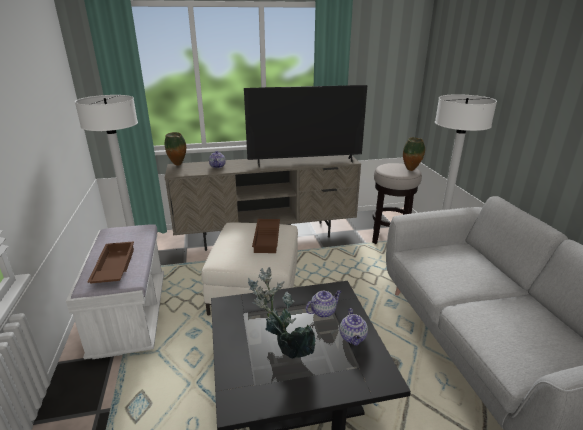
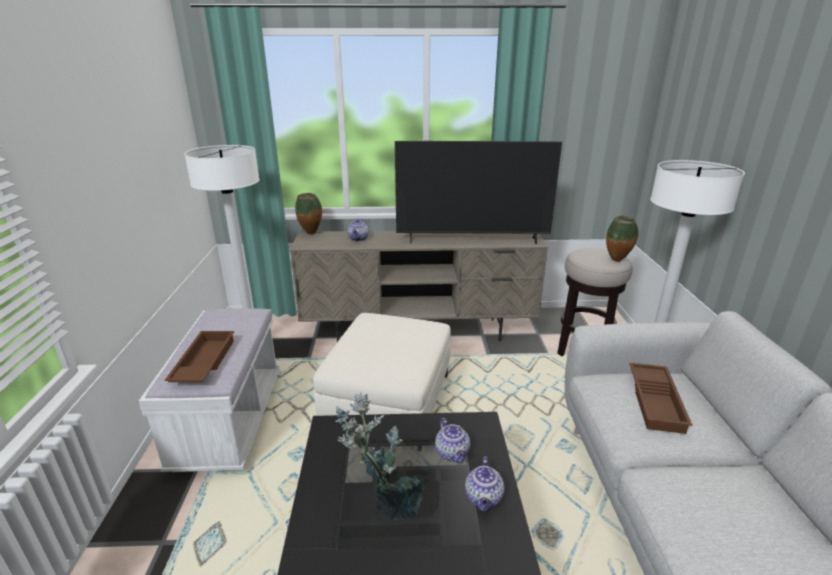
camera: 10 degrees right, 0 degrees up
brown tray [252,219,280,253] -> brown tray moved to [629,363,692,434]
teapot [305,290,342,318] -> teapot turned 90 degrees clockwise [435,418,470,463]

